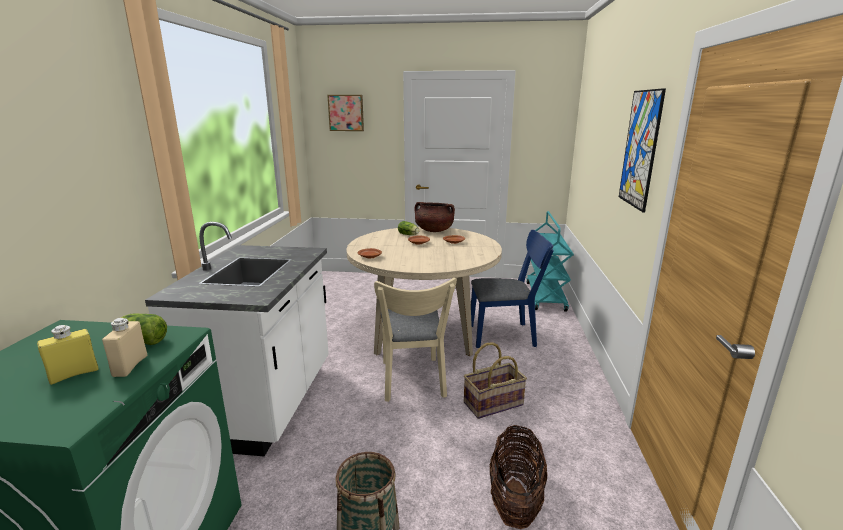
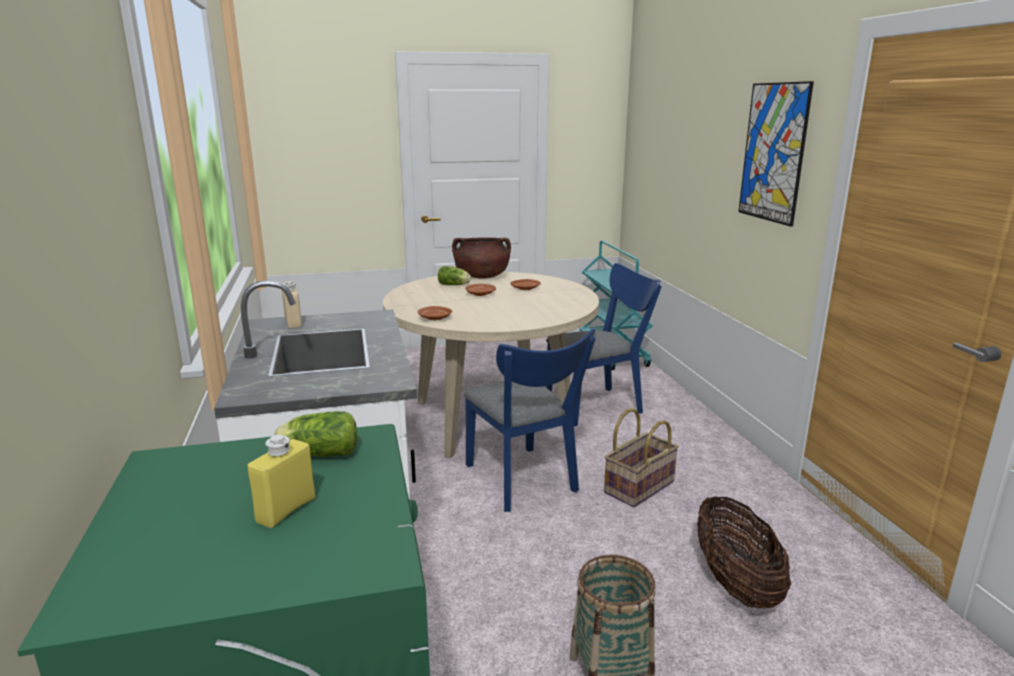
camera: 20 degrees left, 0 degrees up
beige bottle [102,318,147,377] -> beige bottle moved to [282,281,302,328]
picture [327,95,364,131] -> none
beige chair [374,278,457,402] -> blue chair [464,328,595,512]

